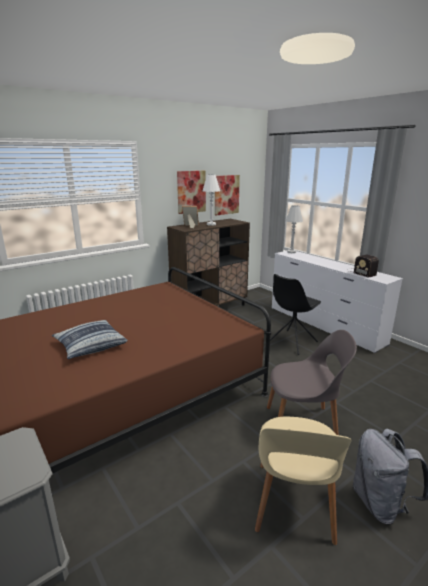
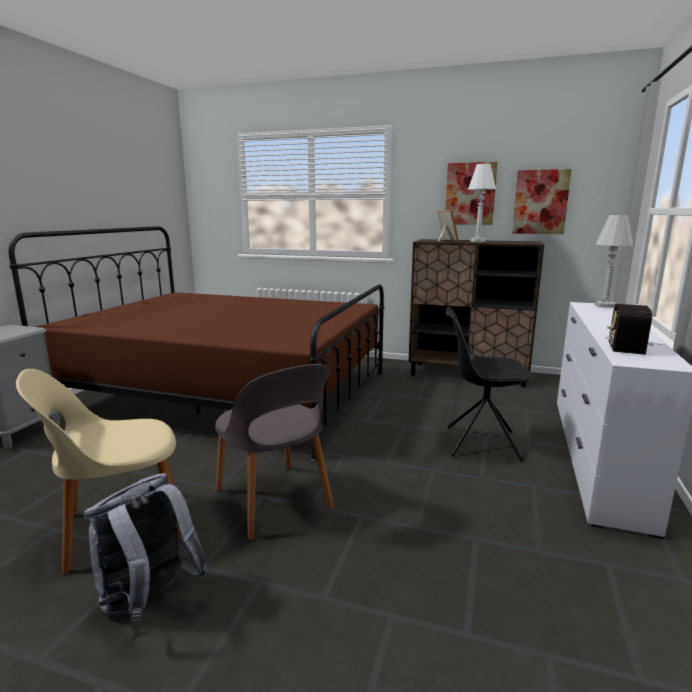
camera: 55 degrees right, 5 degrees down
pillow [52,320,128,359] -> none

